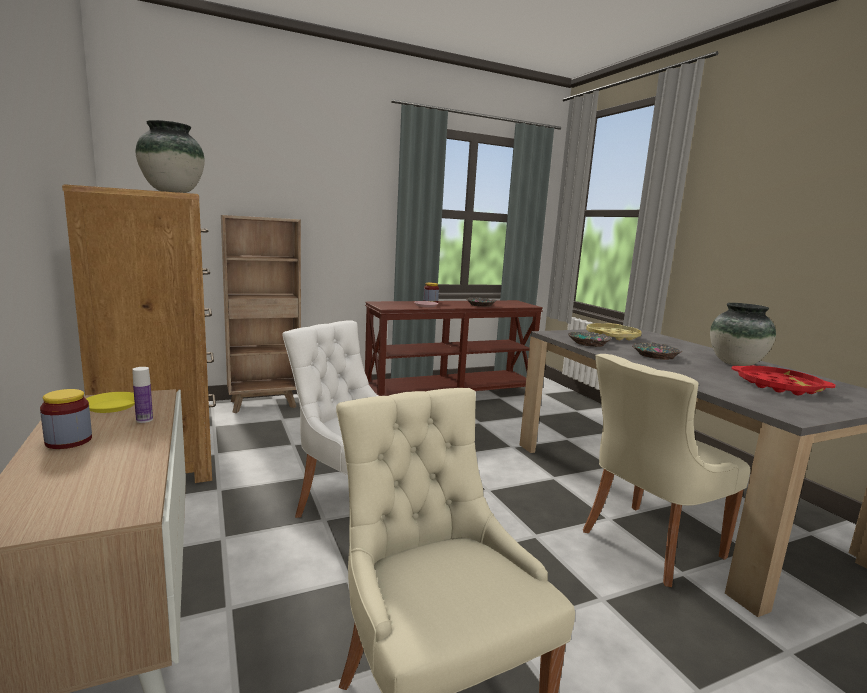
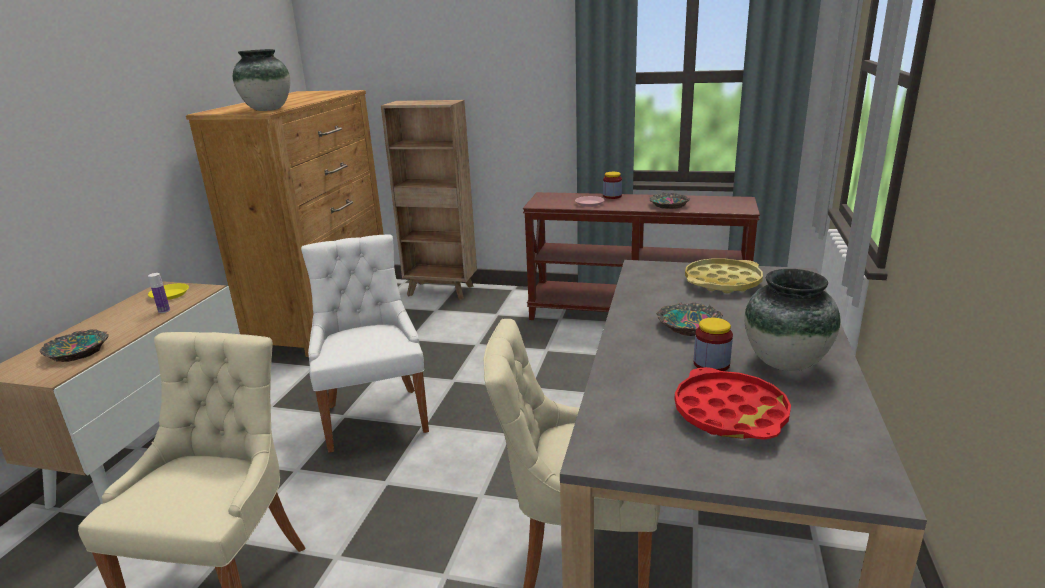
camera: 40 degrees right, 10 degrees up
jar [40,389,92,449] -> jar moved to [694,318,733,371]
bowl [568,332,612,347] -> bowl moved to [40,329,109,362]

